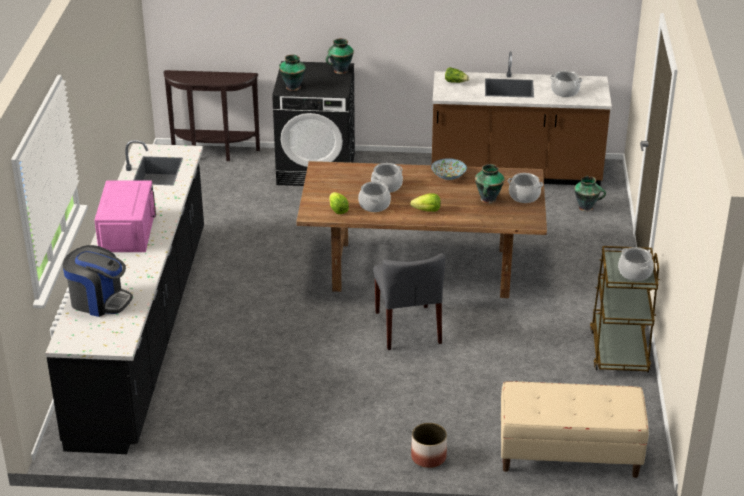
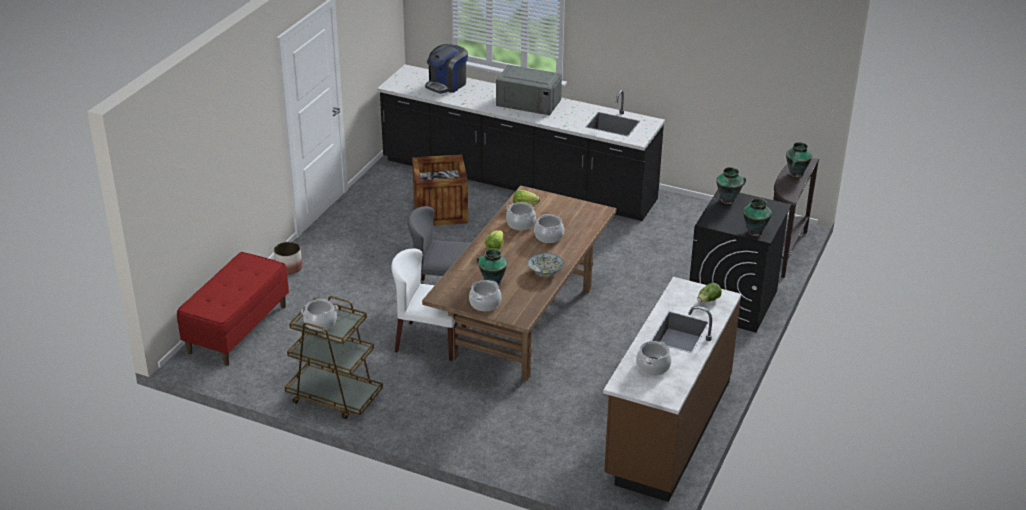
camera: 110 degrees right, 0 degrees up
pink microwave [94,180,156,252] -> grey microwave [496,65,562,115]
beige bench [501,381,649,478] -> red bench [177,252,289,366]
vase [574,176,606,211] -> vase moved to [786,142,812,177]
none -> white chair [391,248,466,361]
none -> crate [412,154,468,226]

